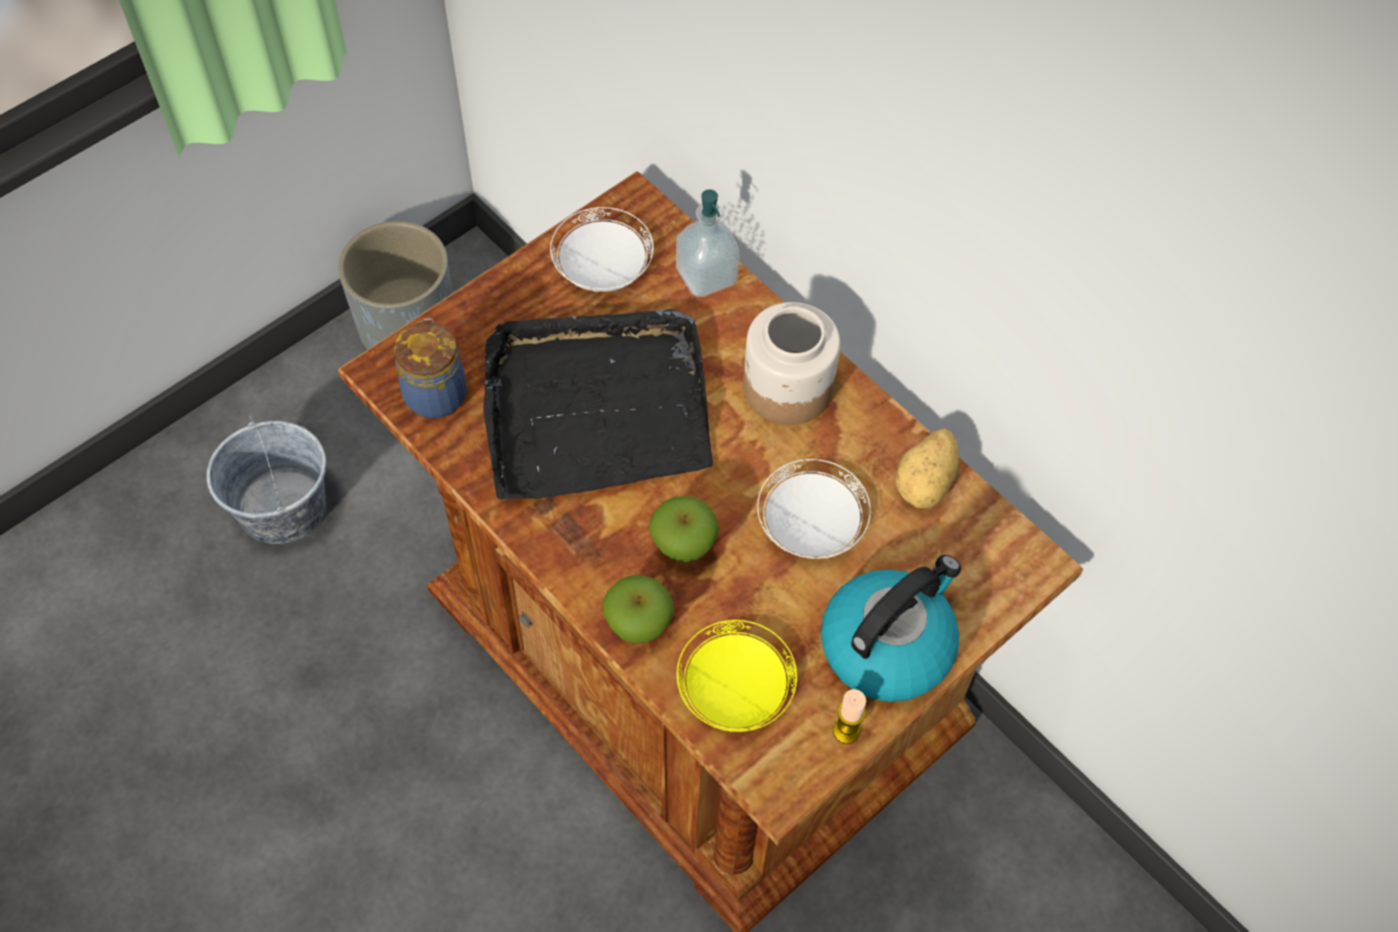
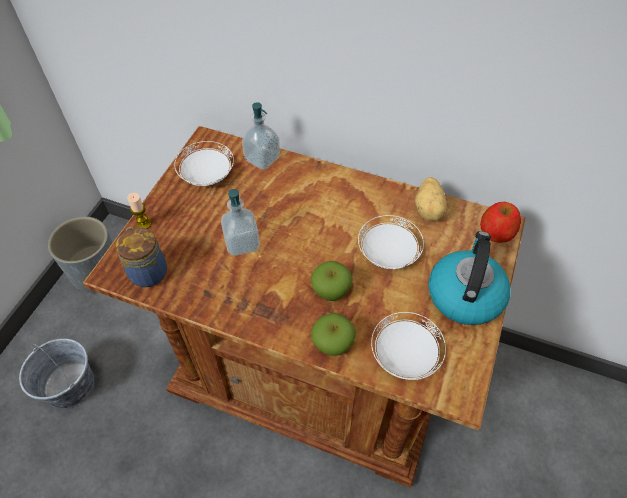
camera: 25 degrees left, 5 degrees down
black tray [484,309,713,499] -> soap dispenser [221,189,260,256]
yellow plate [677,620,797,732] -> white plate [371,312,446,380]
jar [743,302,840,425] -> none
candle [833,689,866,744] -> candle moved to [127,193,151,229]
none -> apple [480,202,521,243]

